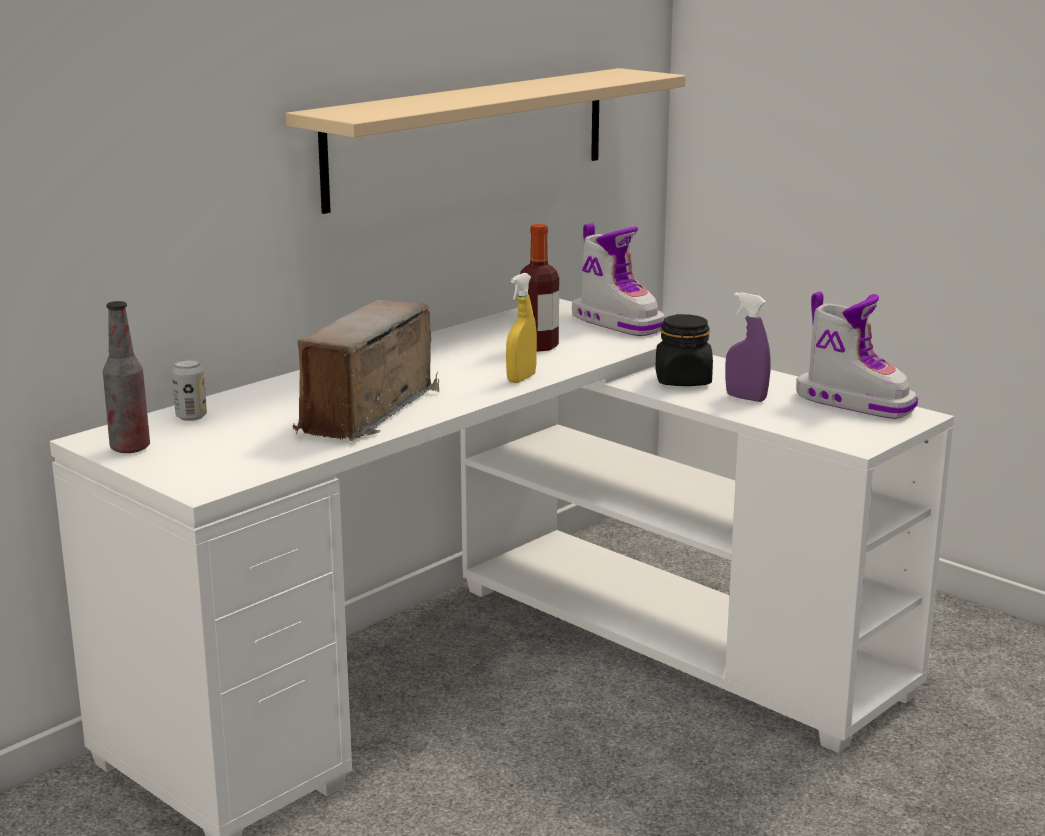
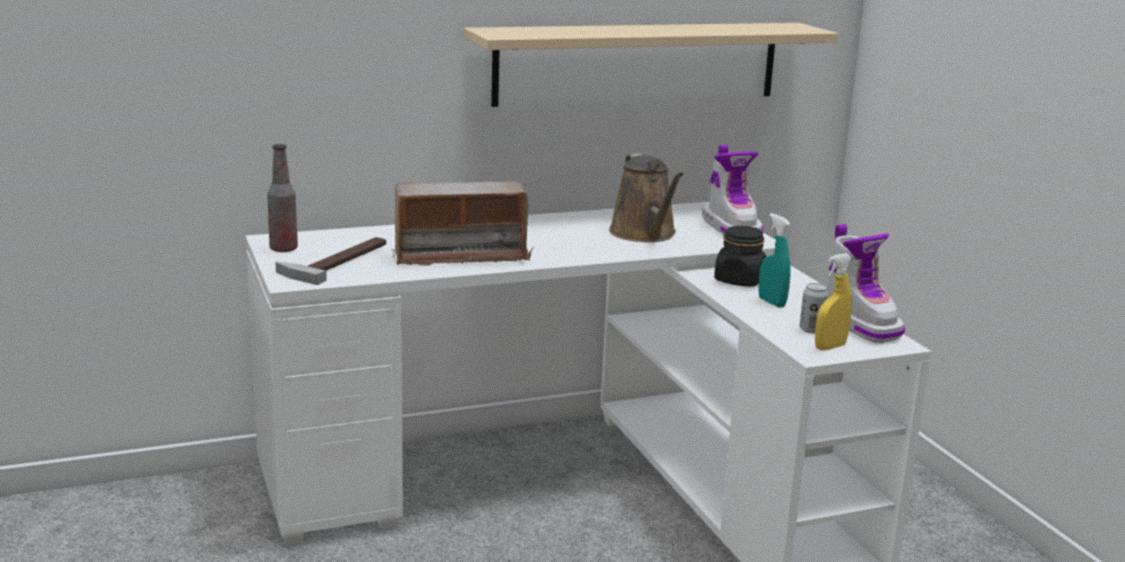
camera: 25 degrees right, 0 degrees up
can [172,359,207,421] -> can moved to [800,283,829,334]
radio [293,300,439,442] -> radio turned 150 degrees counterclockwise [391,181,534,266]
yellow spray bottle [506,273,537,383] -> yellow spray bottle moved to [815,253,852,351]
bottle [520,224,559,352] -> brown watering can [609,153,684,242]
purple spray bottle [725,292,771,402] -> turquoise spray bottle [759,213,791,308]
none -> hammer [276,237,386,285]

